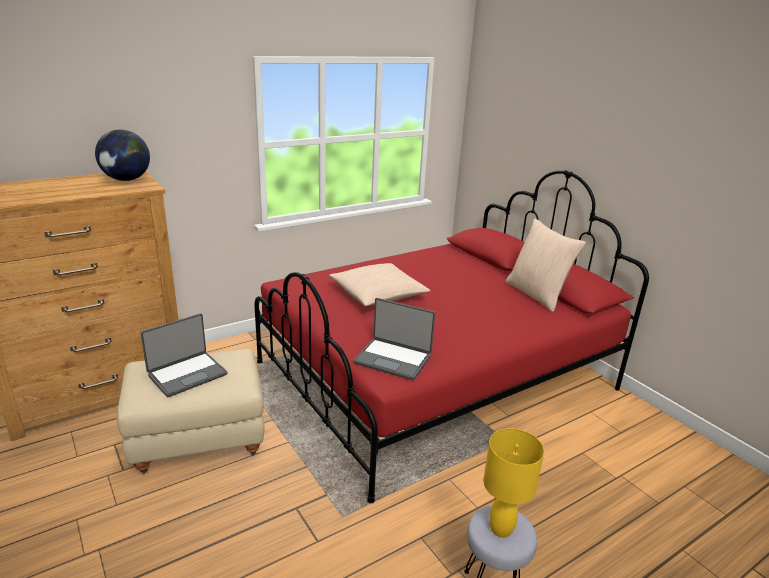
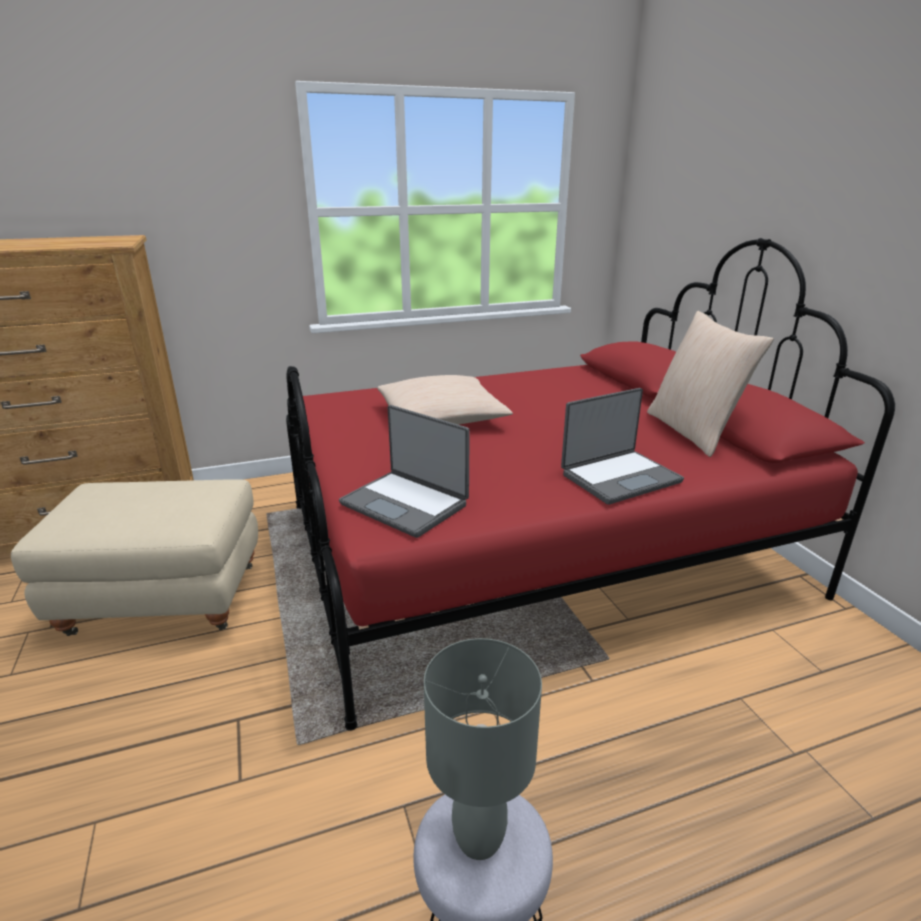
camera: 15 degrees right, 0 degrees up
globe [95,129,150,181] -> none
laptop [141,313,228,397] -> laptop moved to [561,388,684,505]
yellow table lamp [483,428,544,537] -> grey table lamp [424,638,542,860]

